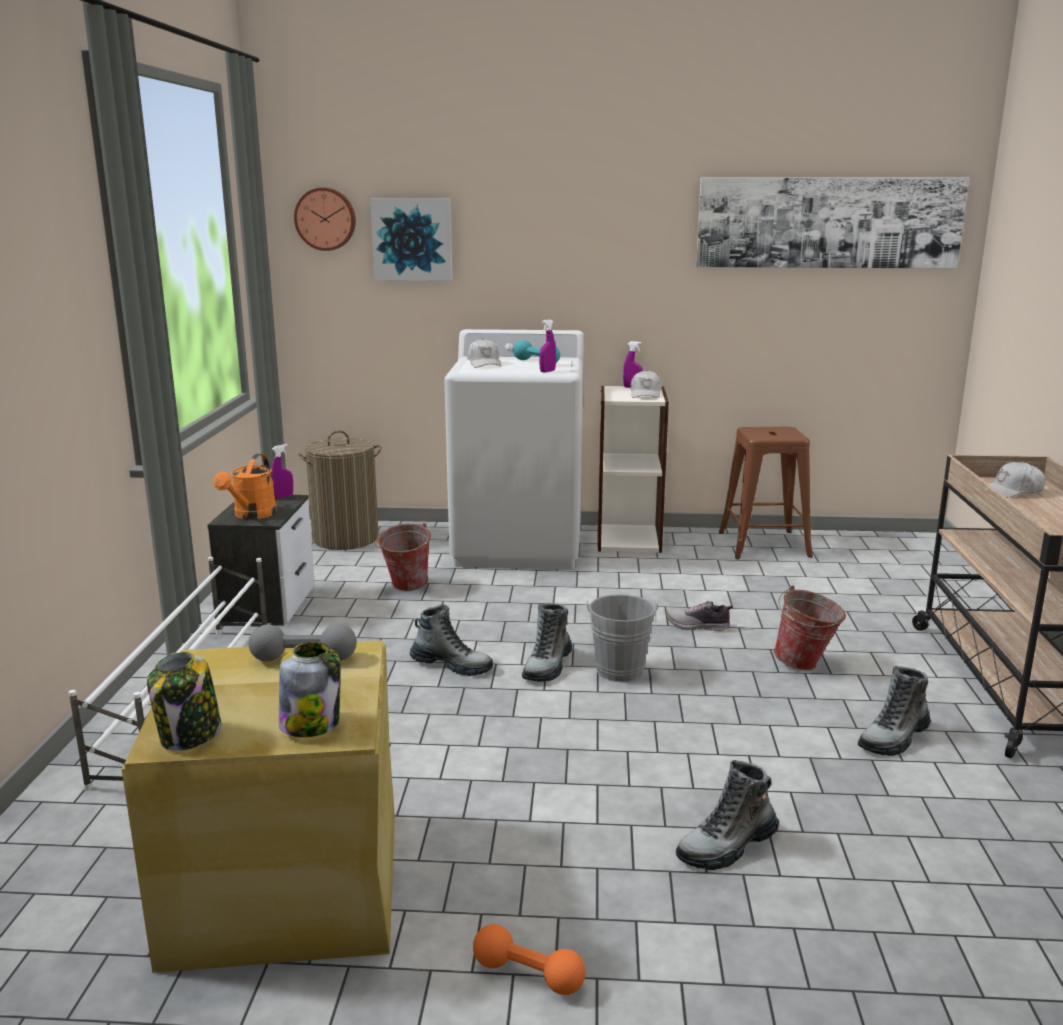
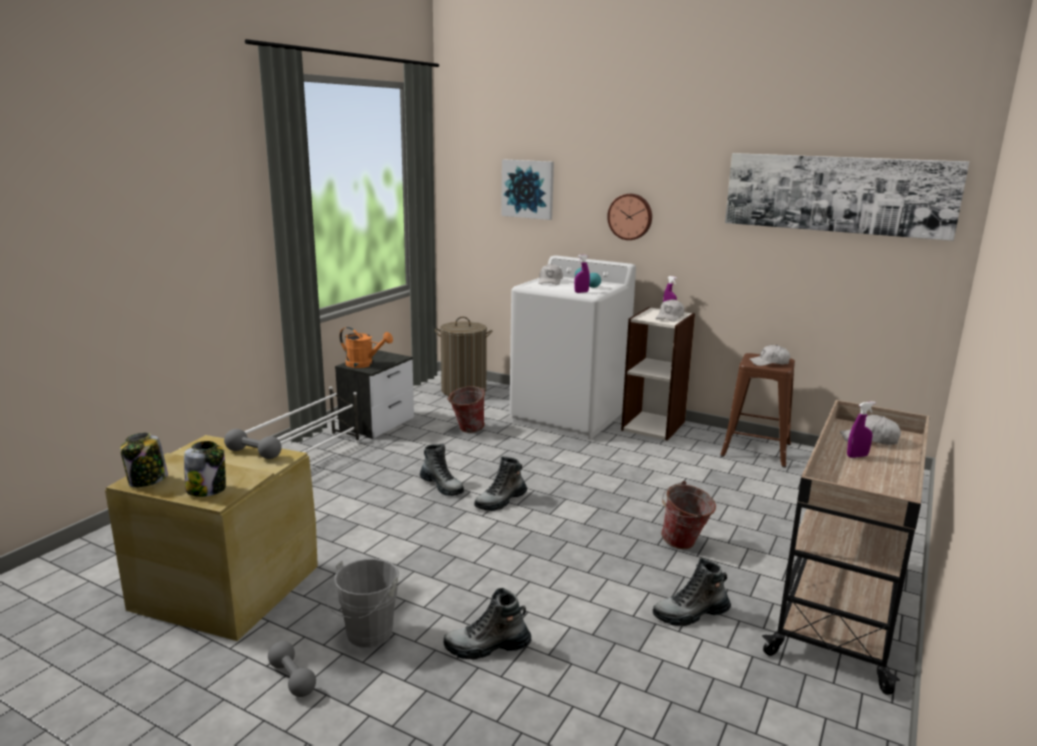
camera: 25 degrees right, 0 degrees up
orange watering can [213,454,277,520] -> orange watering can turned 105 degrees counterclockwise [340,327,393,368]
purple spray bottle [271,444,293,499] -> purple spray bottle moved to [847,401,876,458]
wall clock [294,187,356,251] -> wall clock moved to [607,194,652,240]
orange dumbbell [473,924,586,995] -> grey dumbbell [268,641,316,697]
grey bucket [586,594,658,682] -> grey bucket moved to [325,559,399,648]
shoe [666,601,733,631] -> none
none -> white cap [750,345,790,366]

